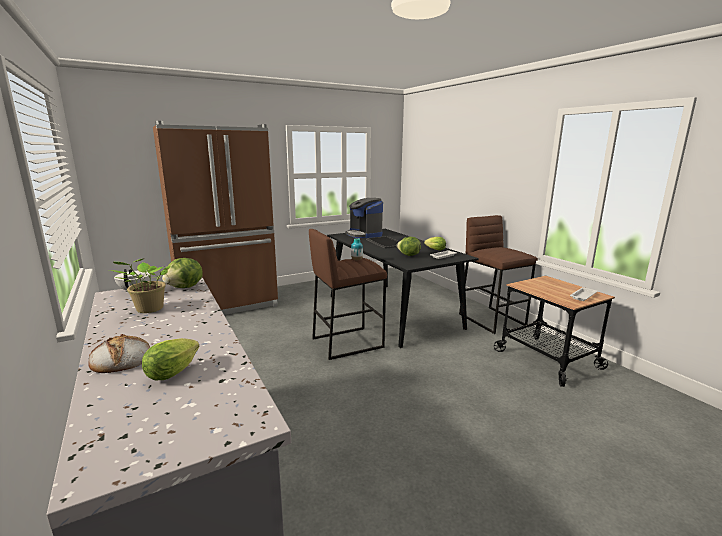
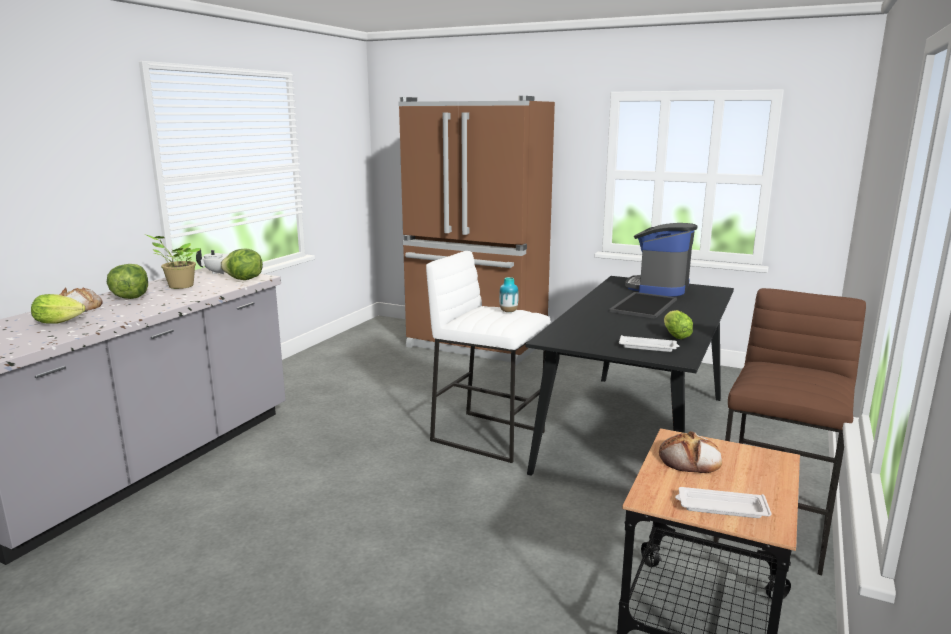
camera: 55 degrees right, 0 degrees up
brown stool [309,229,387,360] -> white stool [426,251,551,463]
lettuce [397,237,421,256] -> lettuce moved to [107,264,148,299]
none -> bread [659,431,722,473]

